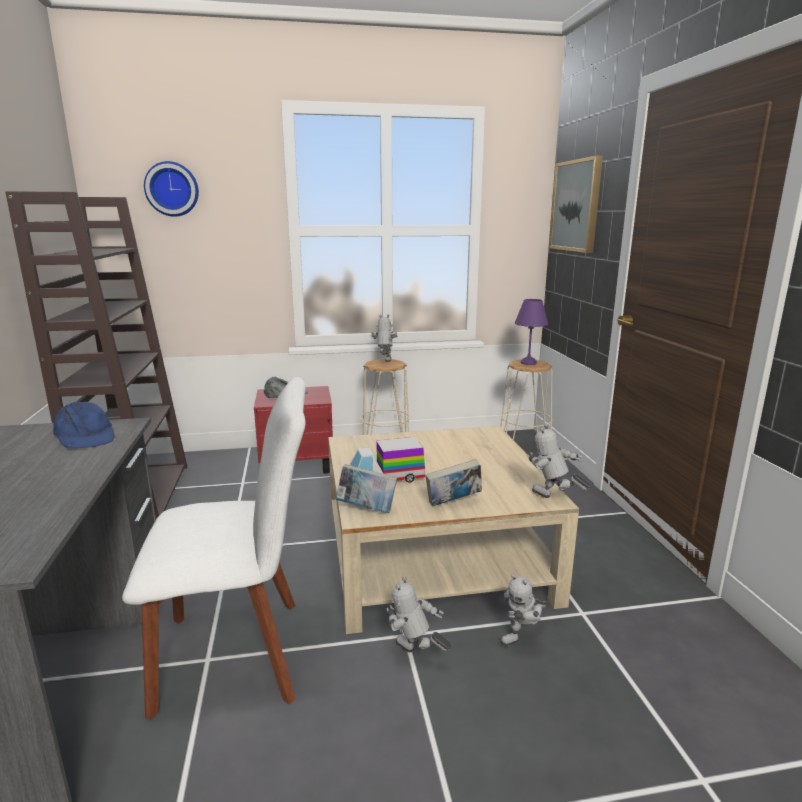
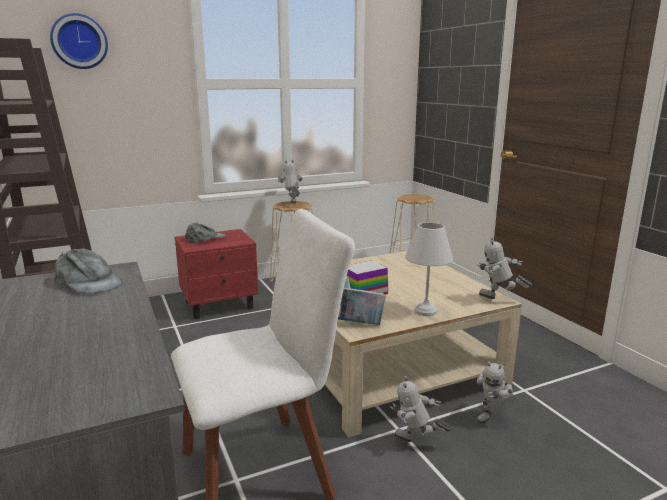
camera: 15 degrees left, 0 degrees up
blue cap [53,402,115,448] -> grey cap [54,249,123,294]
book [425,459,482,507] -> white table lamp [405,222,453,316]
purple table lamp [515,299,548,365] -> none
picture [549,156,603,253] -> none

